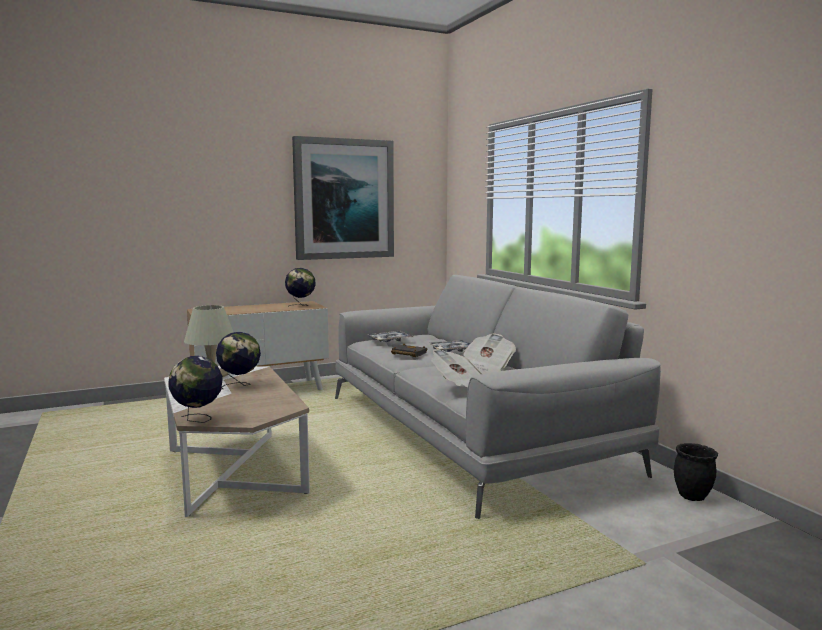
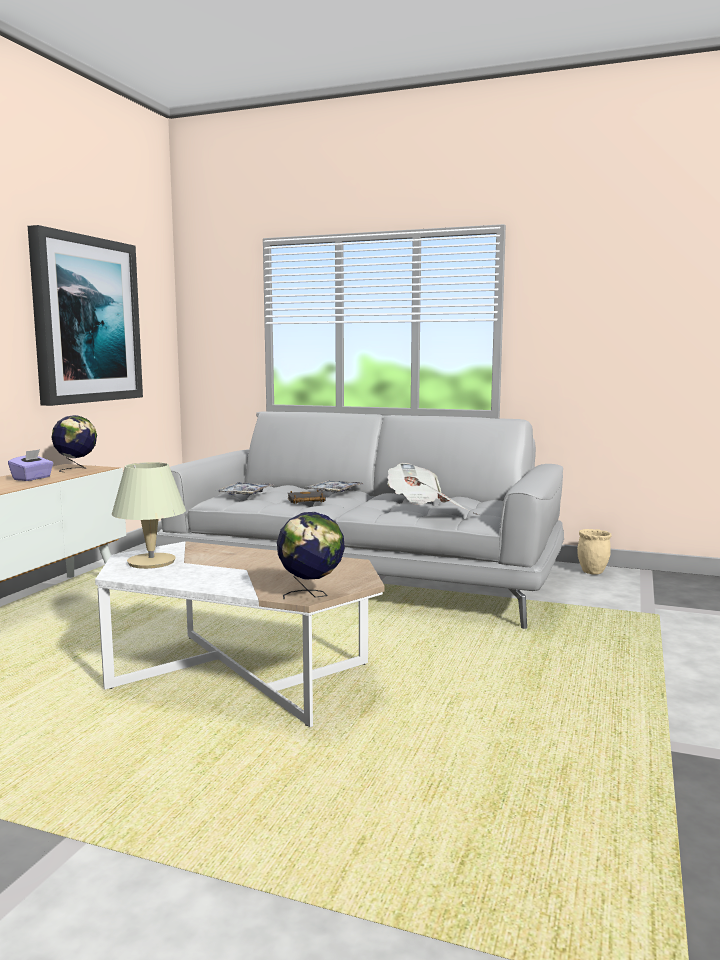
camera: 45 degrees left, 0 degrees up
globe [216,332,261,389] -> none
black planter [674,443,718,501] -> beige planter [577,529,612,575]
none -> purple tissue box [8,449,54,481]

